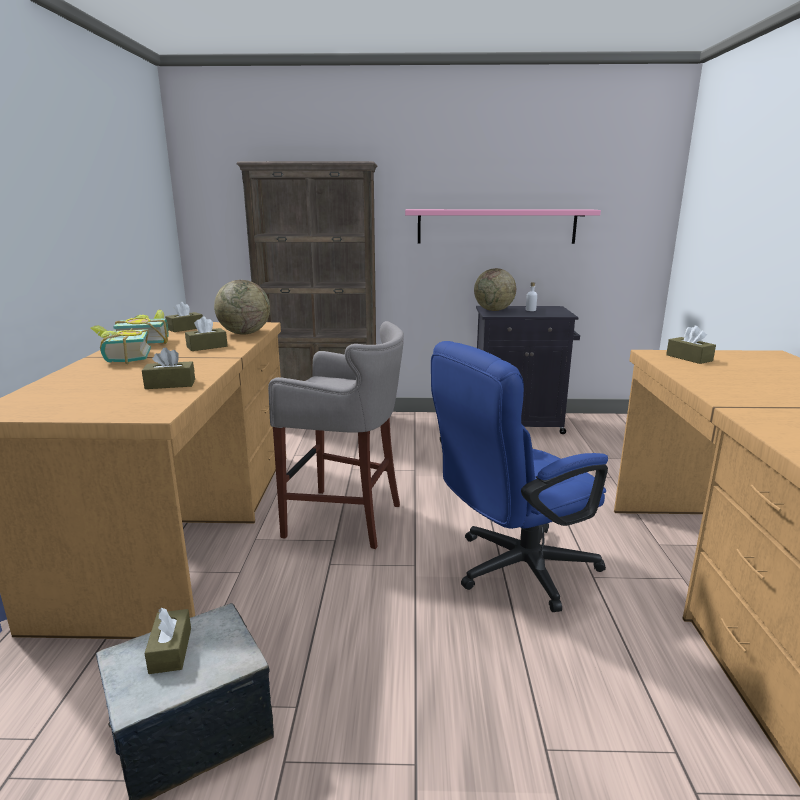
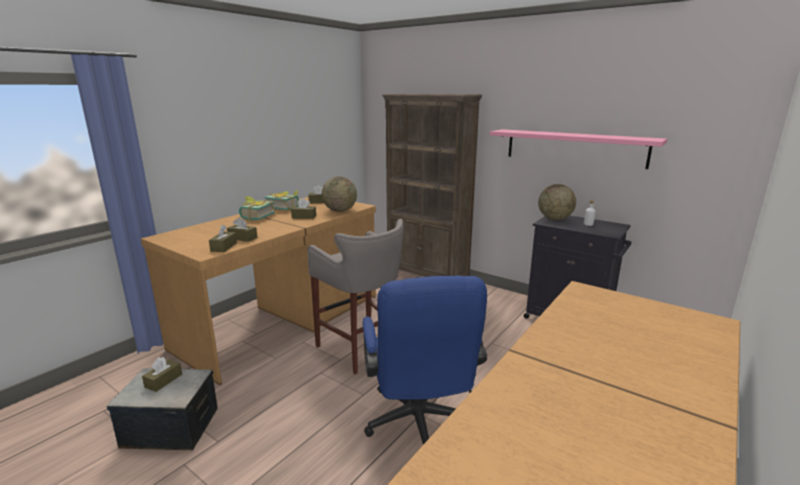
camera: 35 degrees right, 0 degrees up
blue office chair [431,341,608,612] -> blue office chair turned 105 degrees counterclockwise [363,276,487,444]
brown tissue box [666,326,716,364] -> brown tissue box moved to [209,225,237,252]

